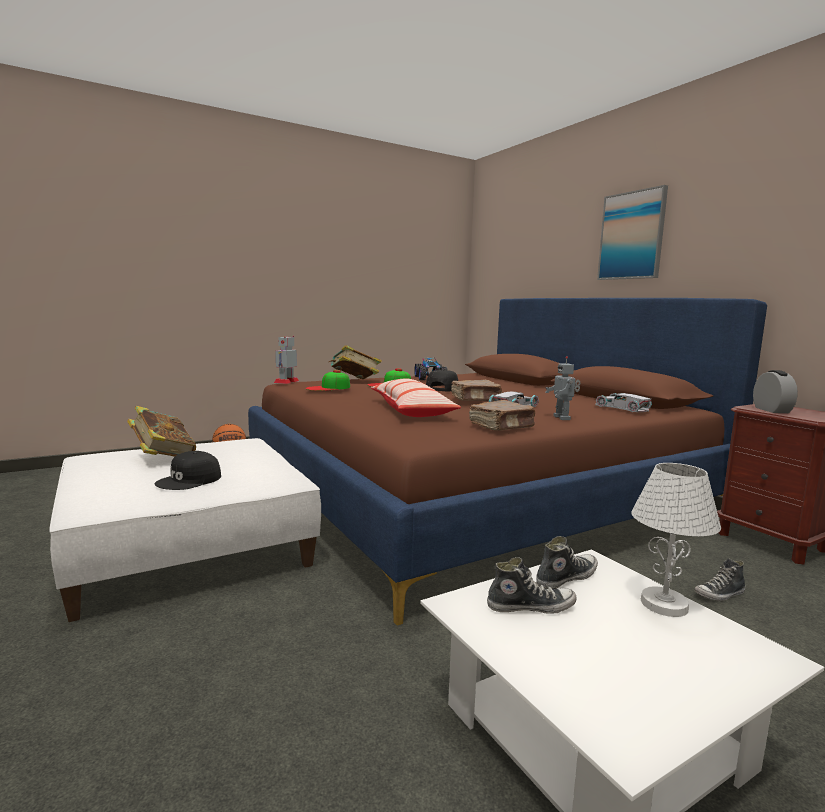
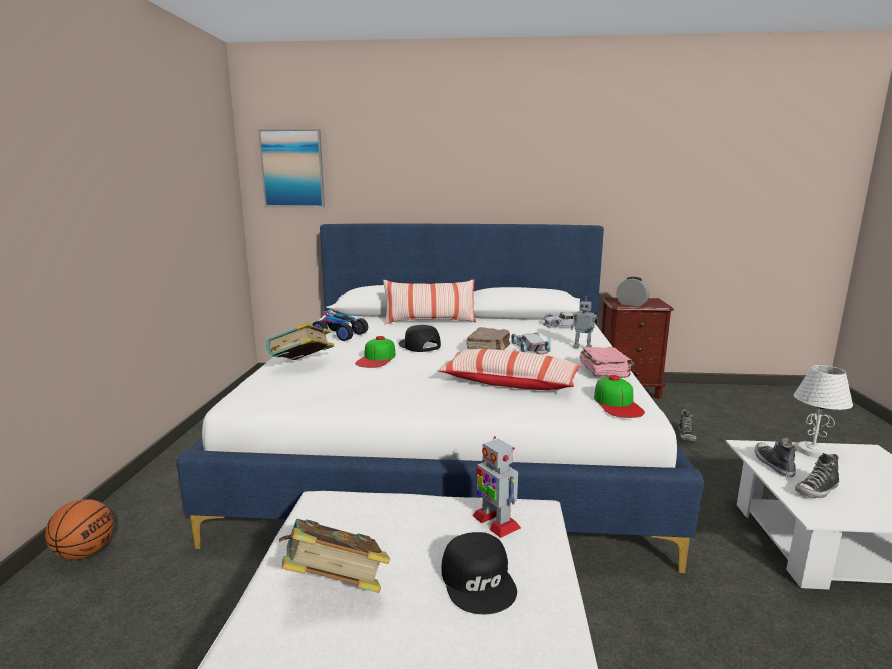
camera: 55 degrees left, 5 degrees up
brown bed [248,298,767,625] -> white bed [177,223,704,573]
toy robot [274,336,299,384] -> toy robot moved to [472,436,521,538]
cap [306,370,350,391] -> cap moved to [594,375,645,418]
brown book [469,400,535,431] -> pink book [580,347,634,378]
shoe [487,557,577,614] -> shoe turned 150 degrees counterclockwise [795,453,839,498]
picture [597,185,668,280] -> picture moved to [258,129,325,207]
none -> pillow [383,279,476,324]

